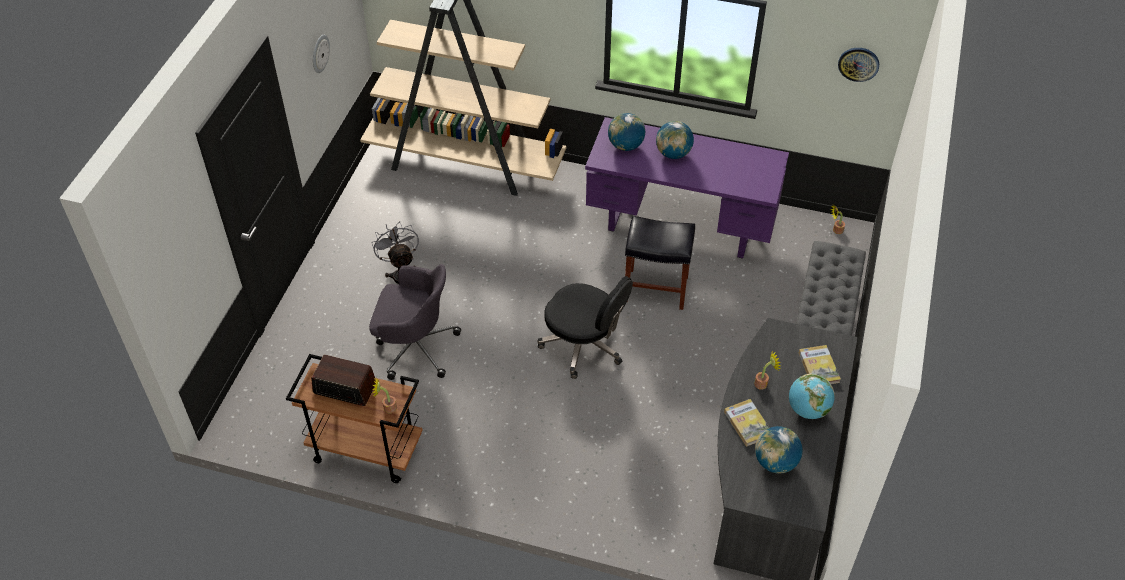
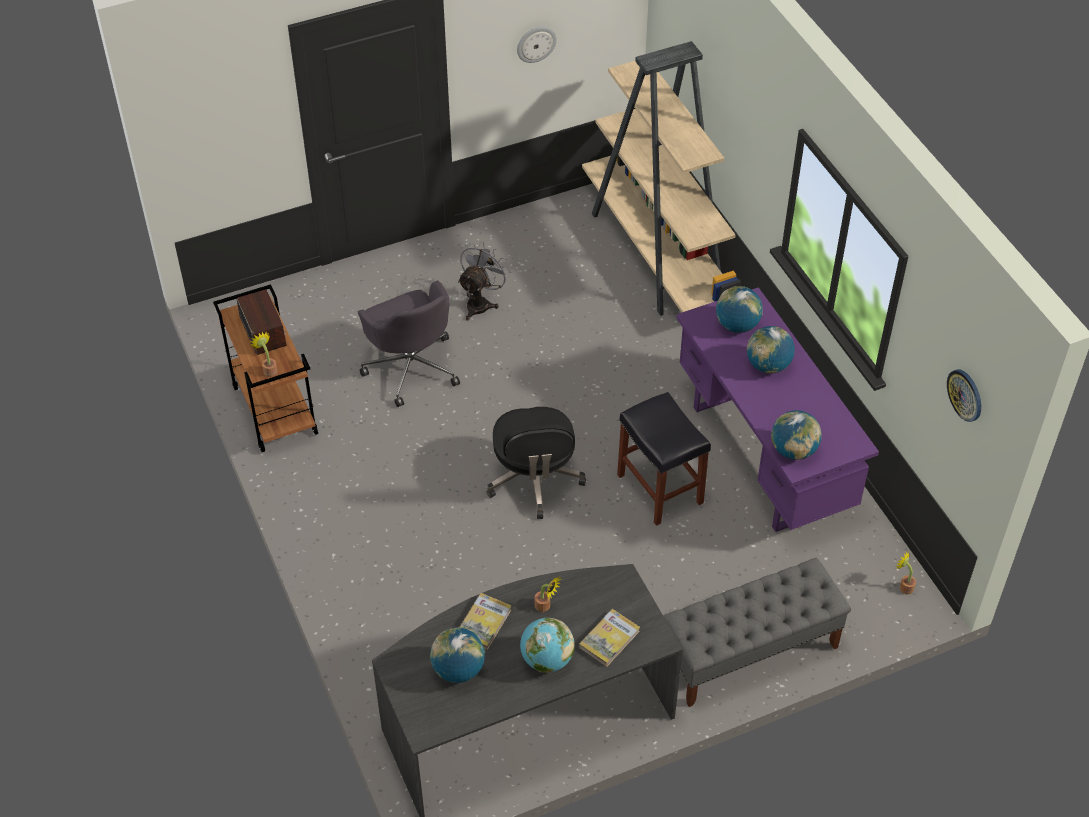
camera: 50 degrees right, 0 degrees up
none -> globe [771,410,822,460]

